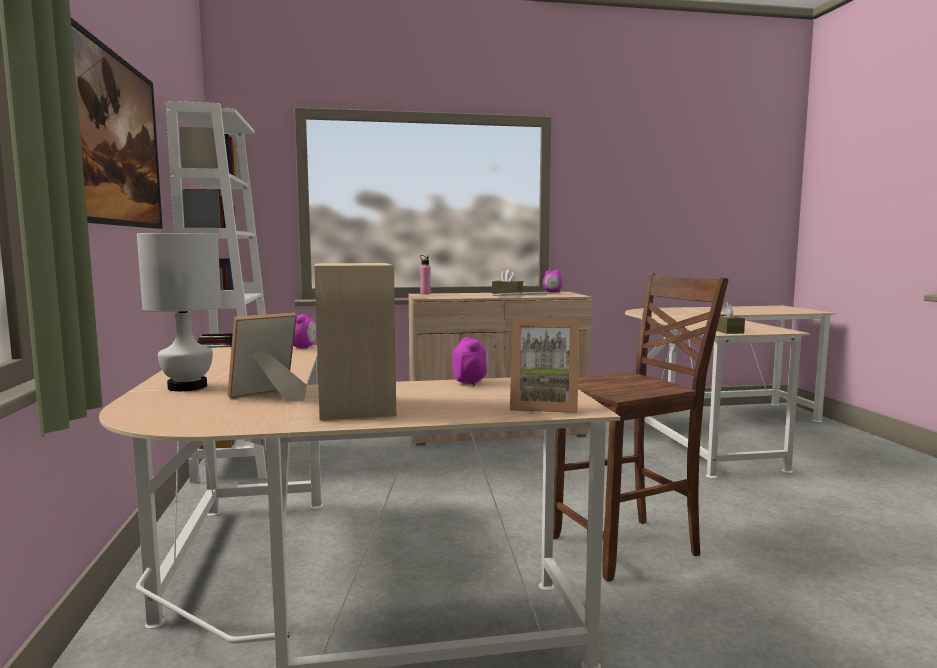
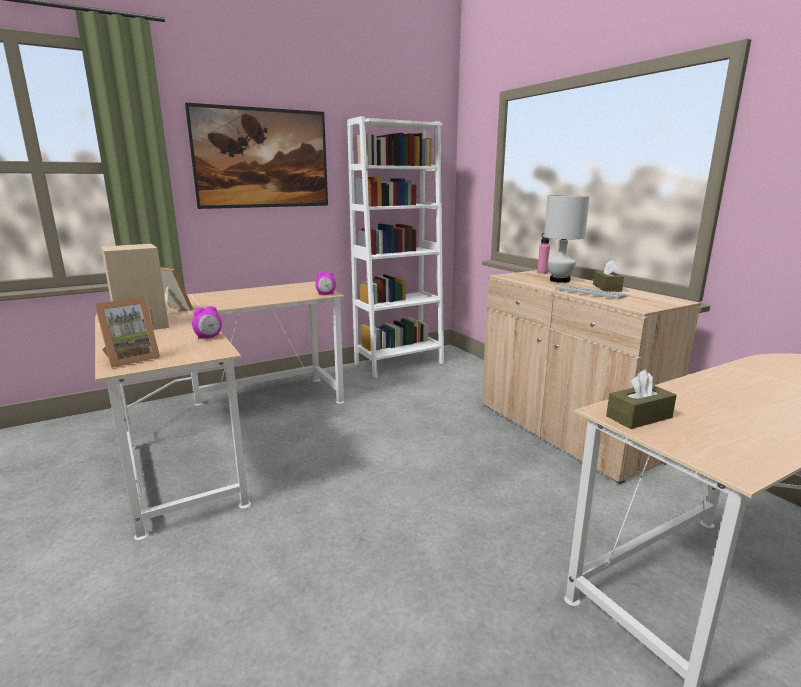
camera: 70 degrees right, 10 degrees up
white table lamp [137,233,221,391] -> white table lamp moved to [544,195,590,283]
picture frame [510,318,579,413] -> picture frame turned 120 degrees counterclockwise [95,297,160,368]
alarm clock [543,270,563,293] -> none
brown chair [553,273,729,582] -> none

